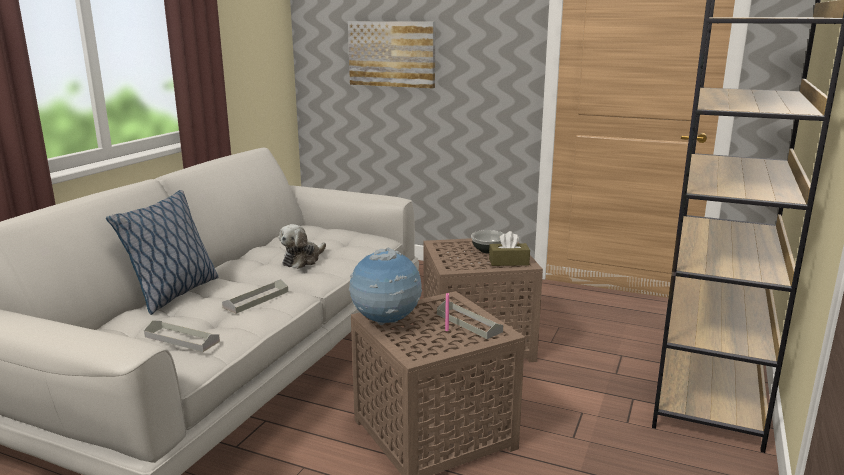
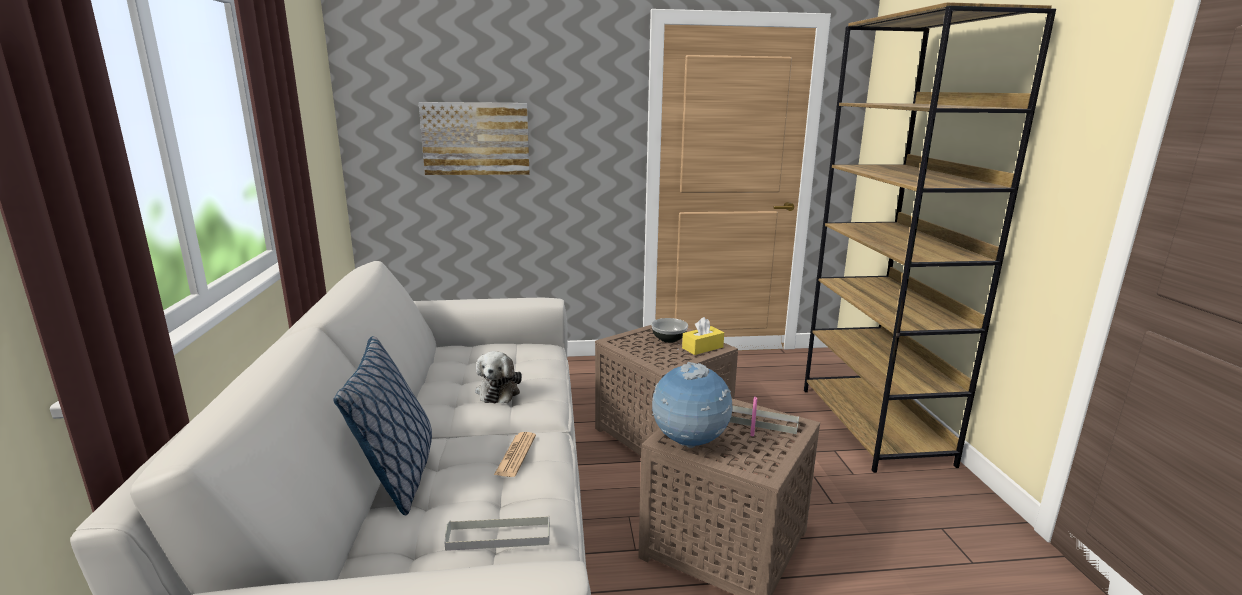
camera: 30 degrees left, 0 degrees up
grey tray [222,279,288,314] -> newspaper [494,432,536,477]
brown tissue box [489,231,530,266] -> yellow tissue box [682,317,724,355]

